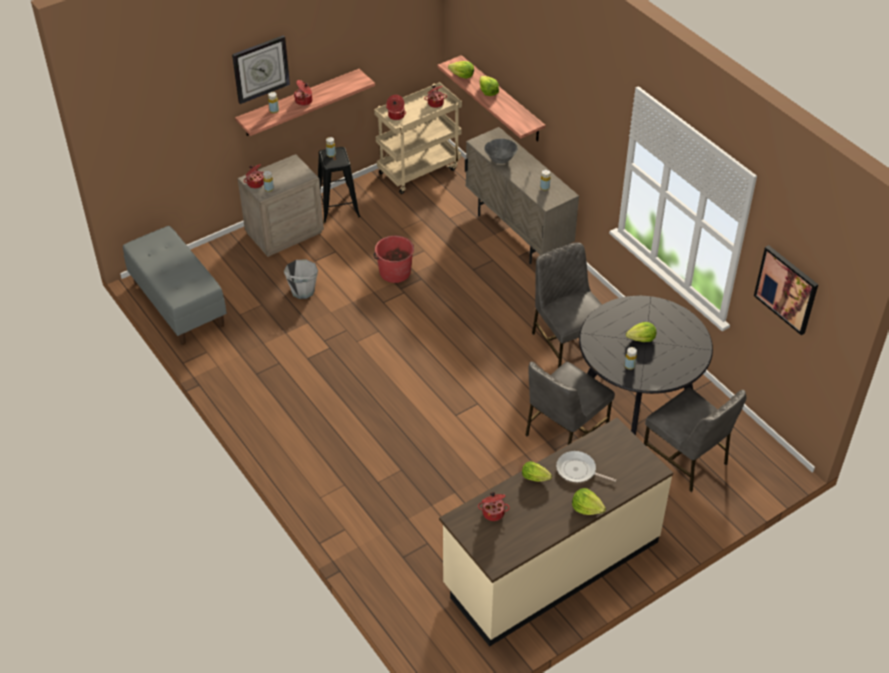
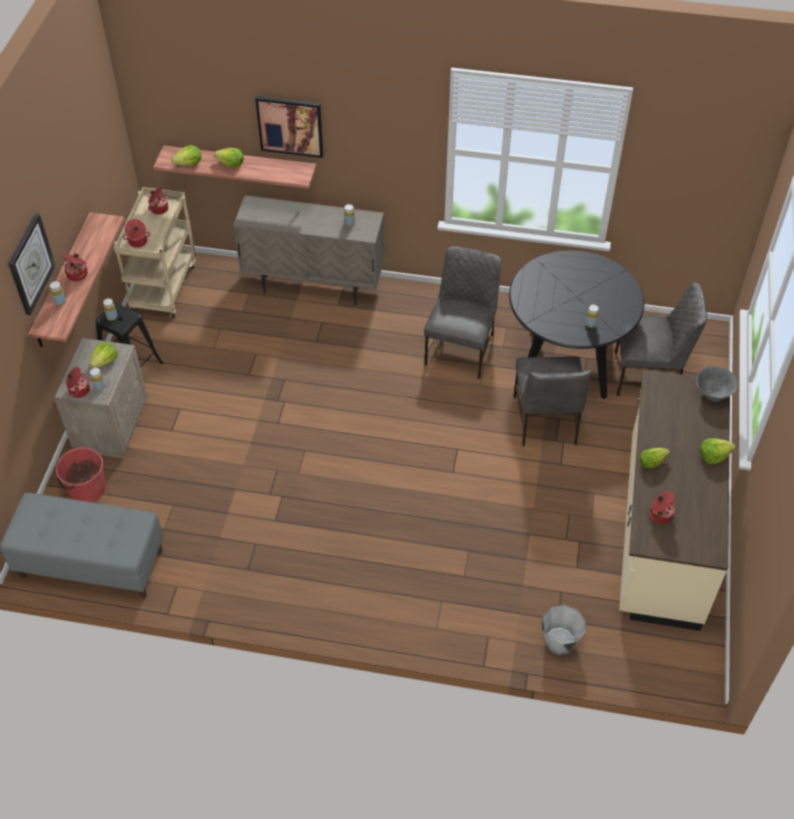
camera: 45 degrees left, 5 degrees up
grey bucket [284,259,318,299] -> grey bucket moved to [542,605,586,655]
red bucket [374,236,414,283] -> red bucket moved to [56,447,106,502]
grey bowl [484,139,518,164] -> grey bowl moved to [696,366,738,401]
grey chair [532,242,602,368] -> grey chair turned 90 degrees clockwise [424,246,501,379]
frying pan [556,451,616,482] -> none
lettuce [626,322,656,342] -> lettuce moved to [89,342,117,369]
picture [754,245,818,335] -> picture moved to [255,96,323,158]

